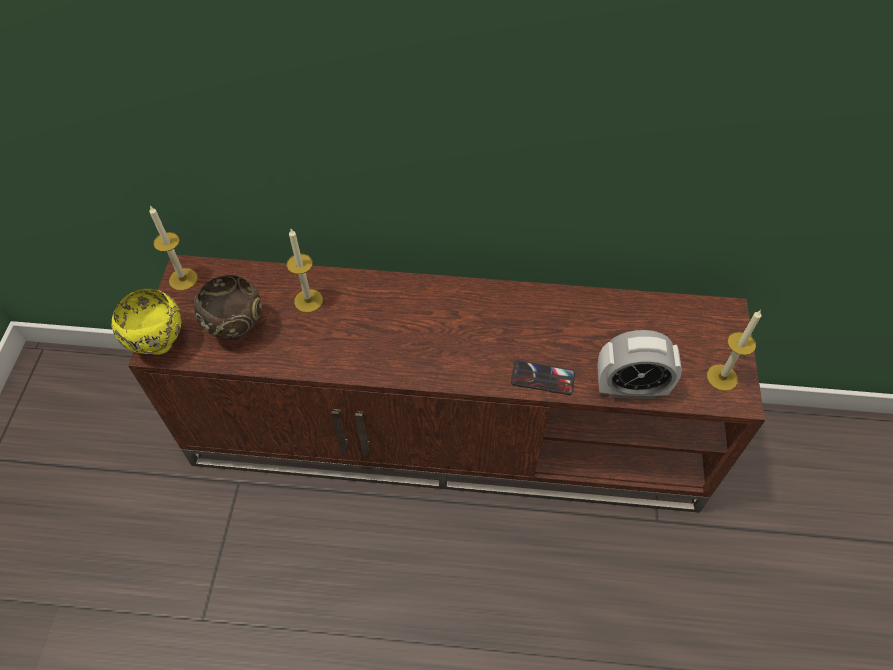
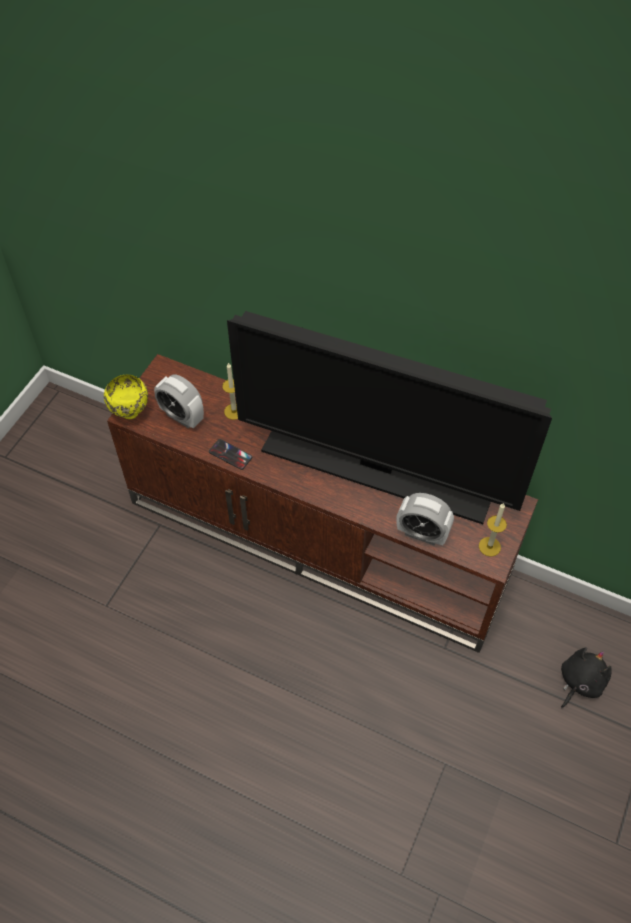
camera: 20 degrees right, 0 degrees up
candle [149,206,198,291] -> none
brown bowl [194,275,262,340] -> alarm clock [154,374,204,428]
phone [511,360,575,395] -> phone moved to [209,439,252,470]
none -> television [227,311,552,524]
none -> black plush toy [561,647,612,708]

